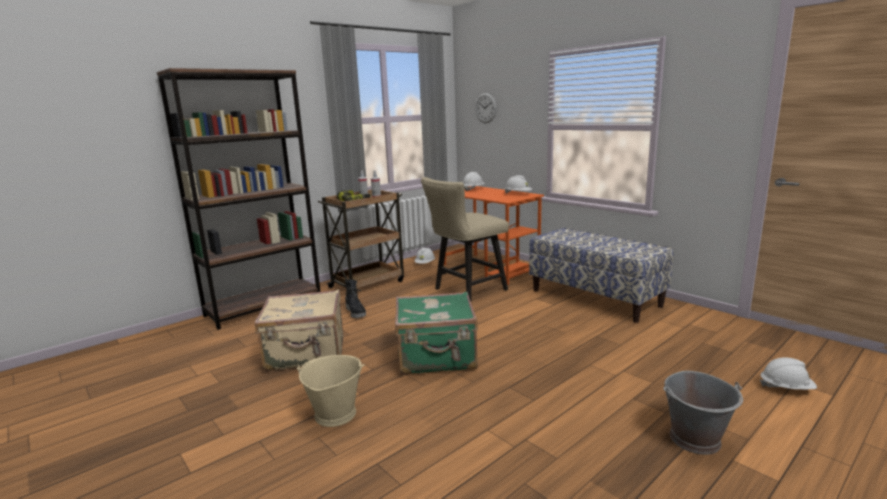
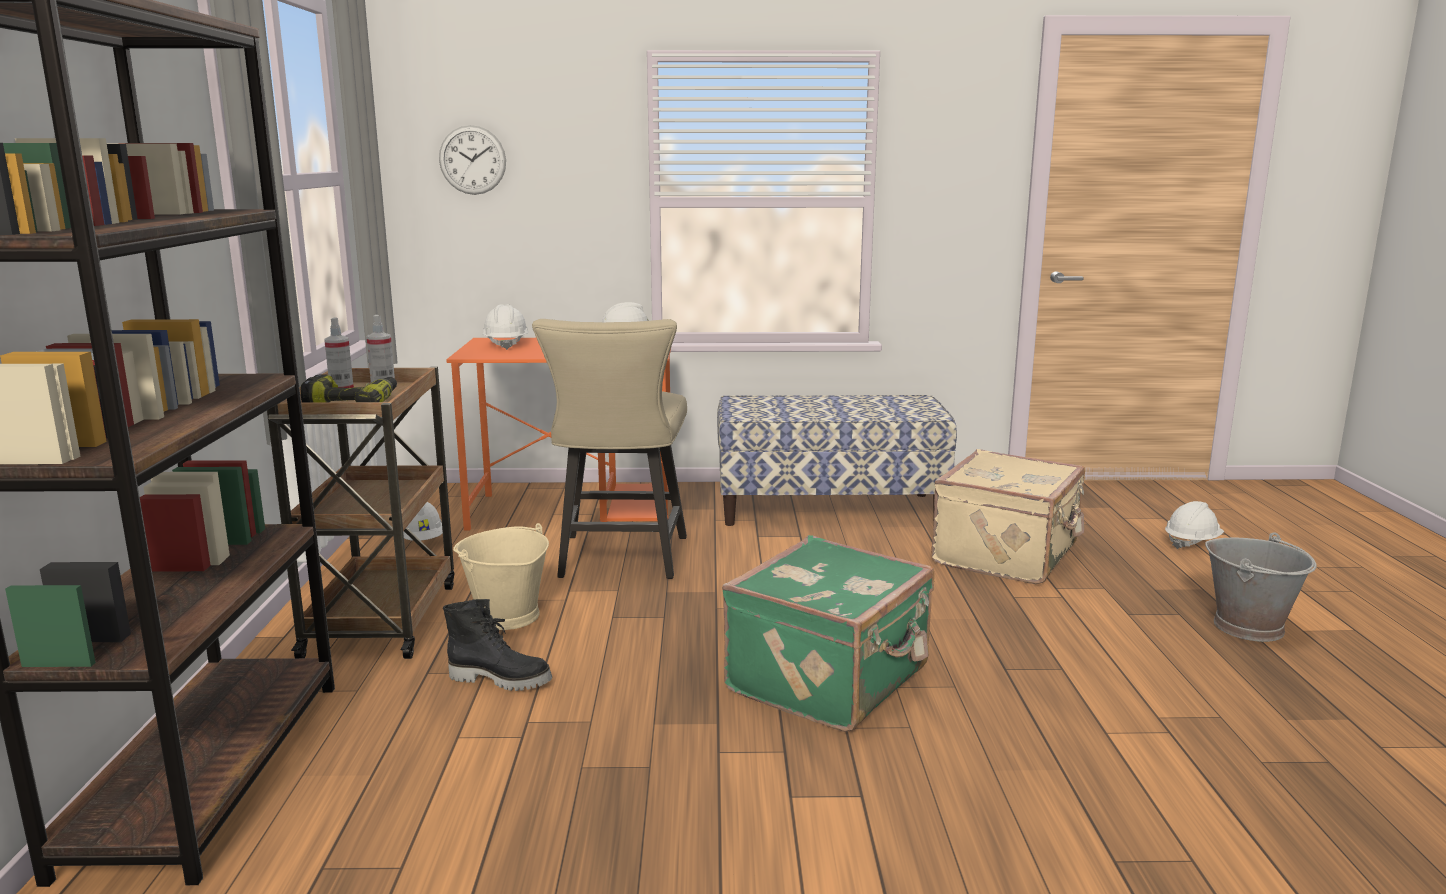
camera: 50 degrees left, 0 degrees up
beige suitcase [255,289,343,371] -> beige suitcase moved to [931,449,1085,584]
beige bucket [297,355,364,427] -> beige bucket moved to [453,523,549,630]

